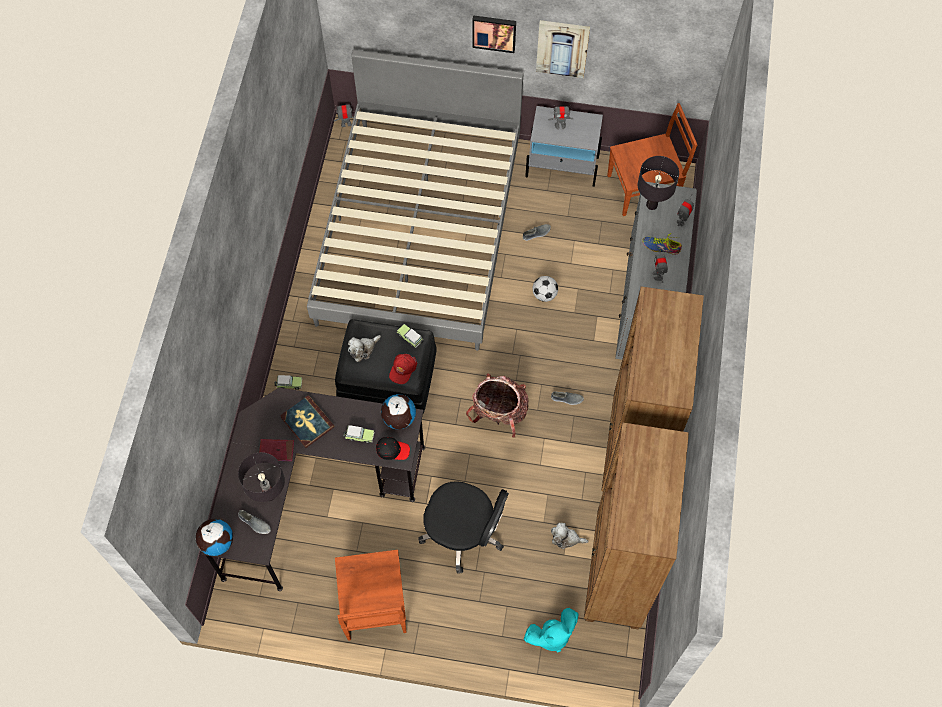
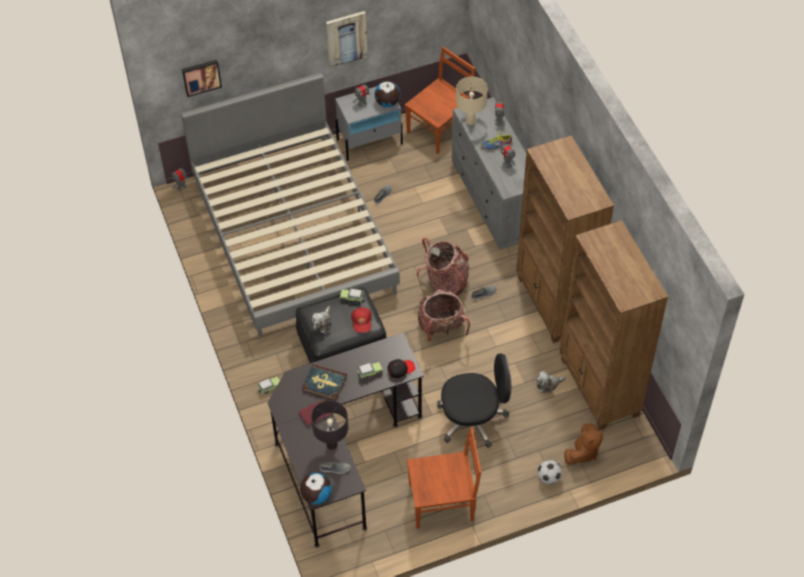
camera: 30 degrees left, 10 degrees down
brown chair [335,550,407,641] -> brown chair turned 60 degrees counterclockwise [407,427,481,529]
globe [381,394,416,429] -> globe moved to [375,81,400,107]
picture [472,15,516,53] -> picture moved to [182,59,222,97]
turquoise plush toy [524,608,579,652] -> brown plush toy [564,423,604,464]
football [532,276,558,302] -> football moved to [537,460,562,485]
black table lamp [638,156,679,210] -> beige table lamp [456,77,488,125]
none -> backpack [417,238,469,295]

